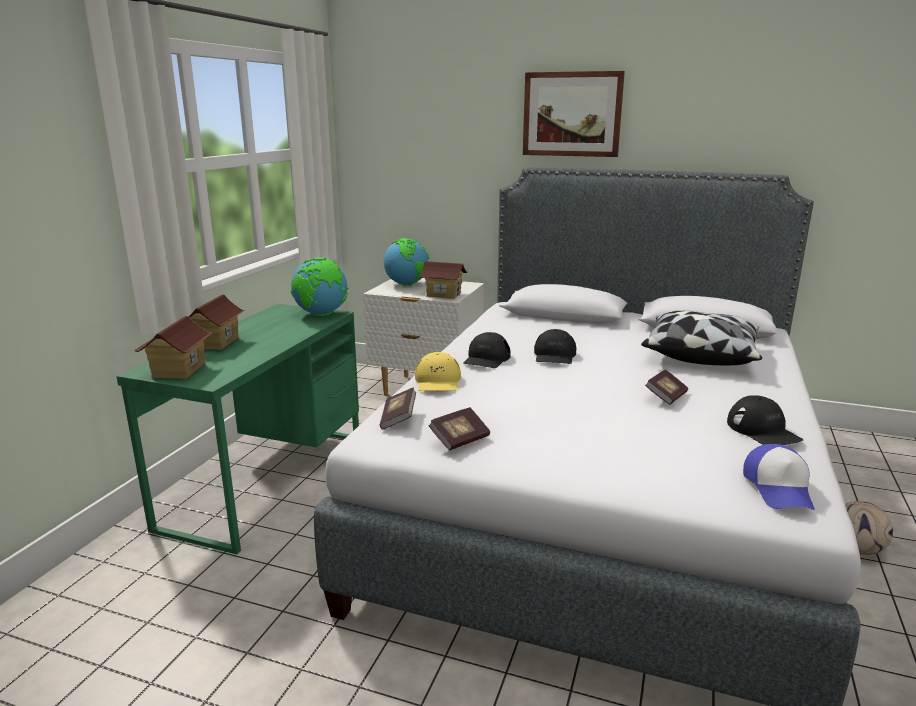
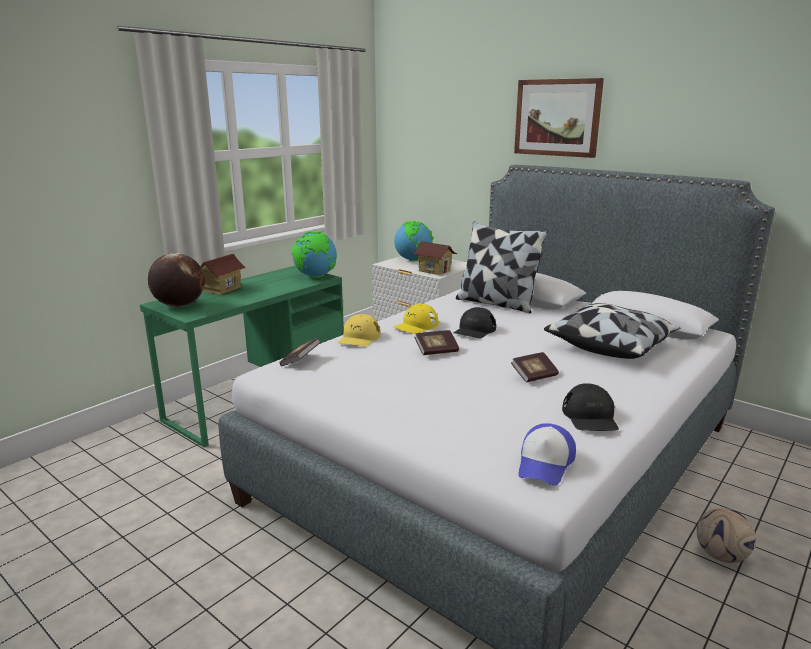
camera: 20 degrees right, 0 degrees up
toy house [134,316,212,379] -> globe [148,253,205,307]
book [429,407,490,451] -> book moved to [414,330,459,355]
black cap [463,332,511,368] -> yellow cap [393,304,439,334]
none -> pillow [456,221,548,313]

